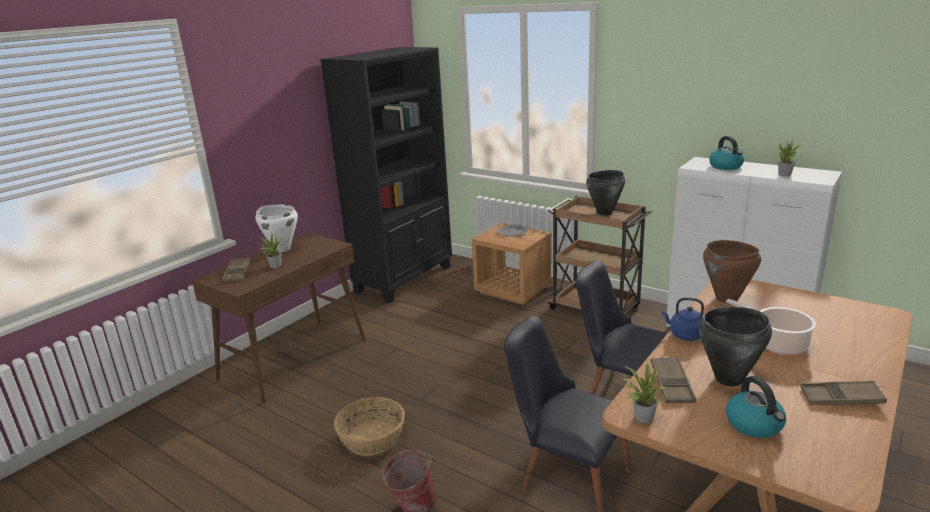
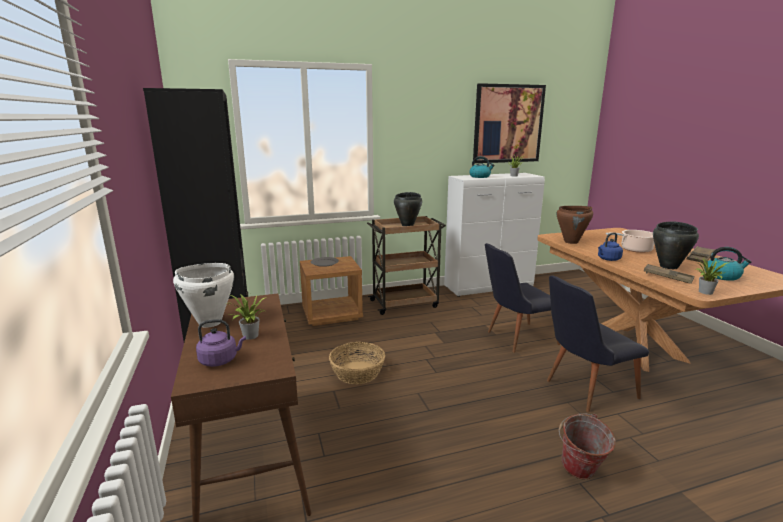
camera: 55 degrees left, 5 degrees down
brown tray [222,257,251,282] -> purple kettle [196,319,246,367]
basket [334,397,405,456] -> basket moved to [329,342,385,384]
none -> picture [473,83,546,163]

